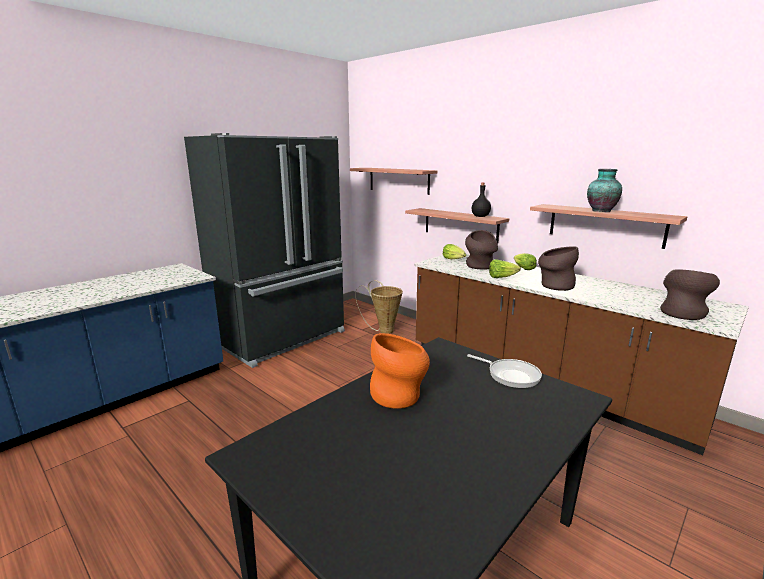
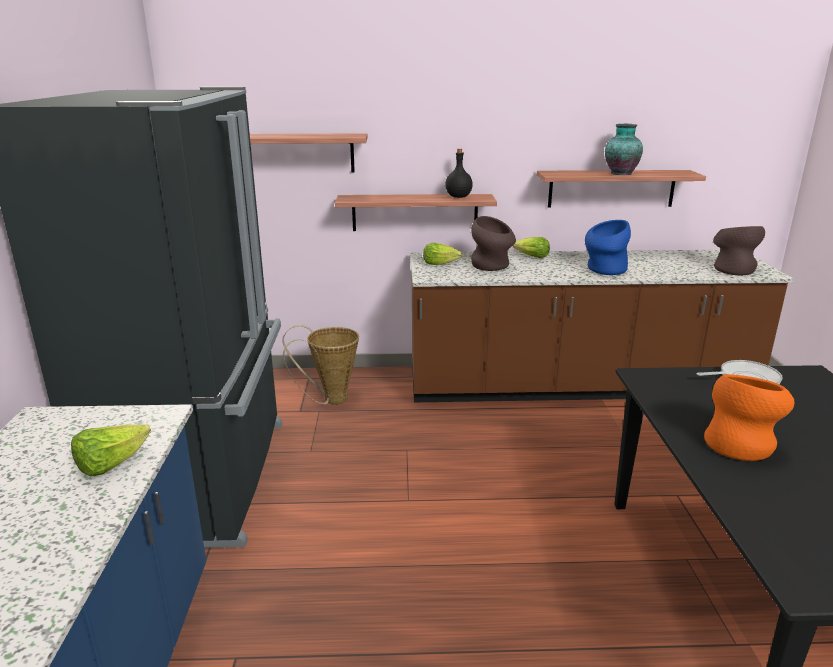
camera: 45 degrees left, 5 degrees up
lettuce [489,259,521,278] -> lettuce moved to [71,424,151,477]
brown vase [538,246,579,291] -> blue vase [585,220,631,275]

